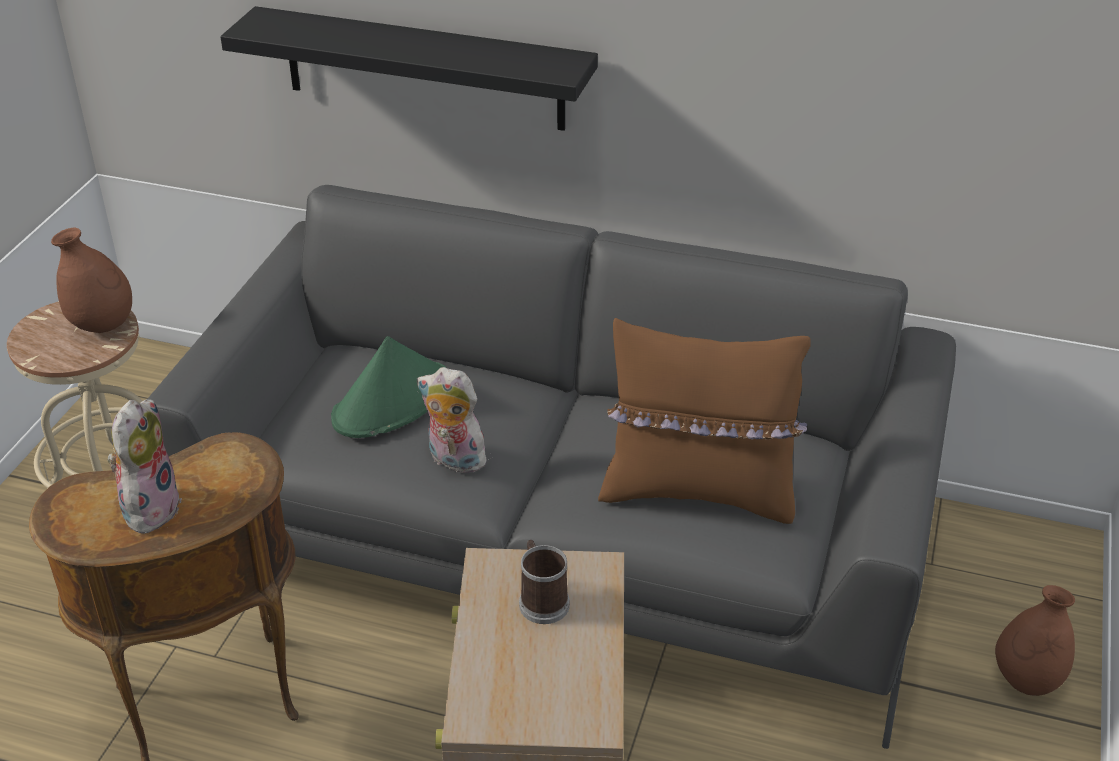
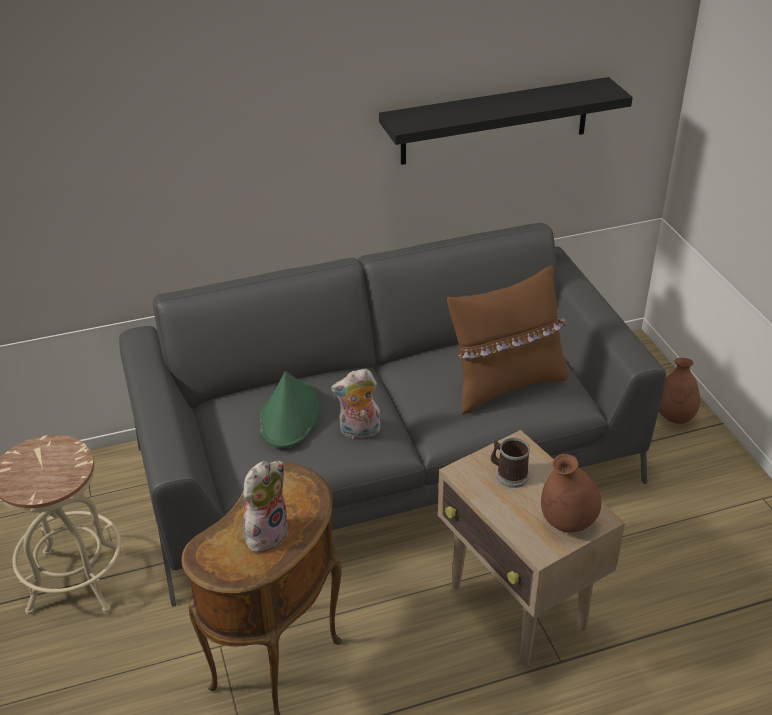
camera: 35 degrees left, 0 degrees up
brown vase [51,228,132,333] -> brown vase moved to [541,454,601,533]
plush toy [108,399,182,534] -> plush toy turned 60 degrees clockwise [243,461,289,556]
black shelf [220,6,598,131] -> black shelf moved to [379,77,633,165]

